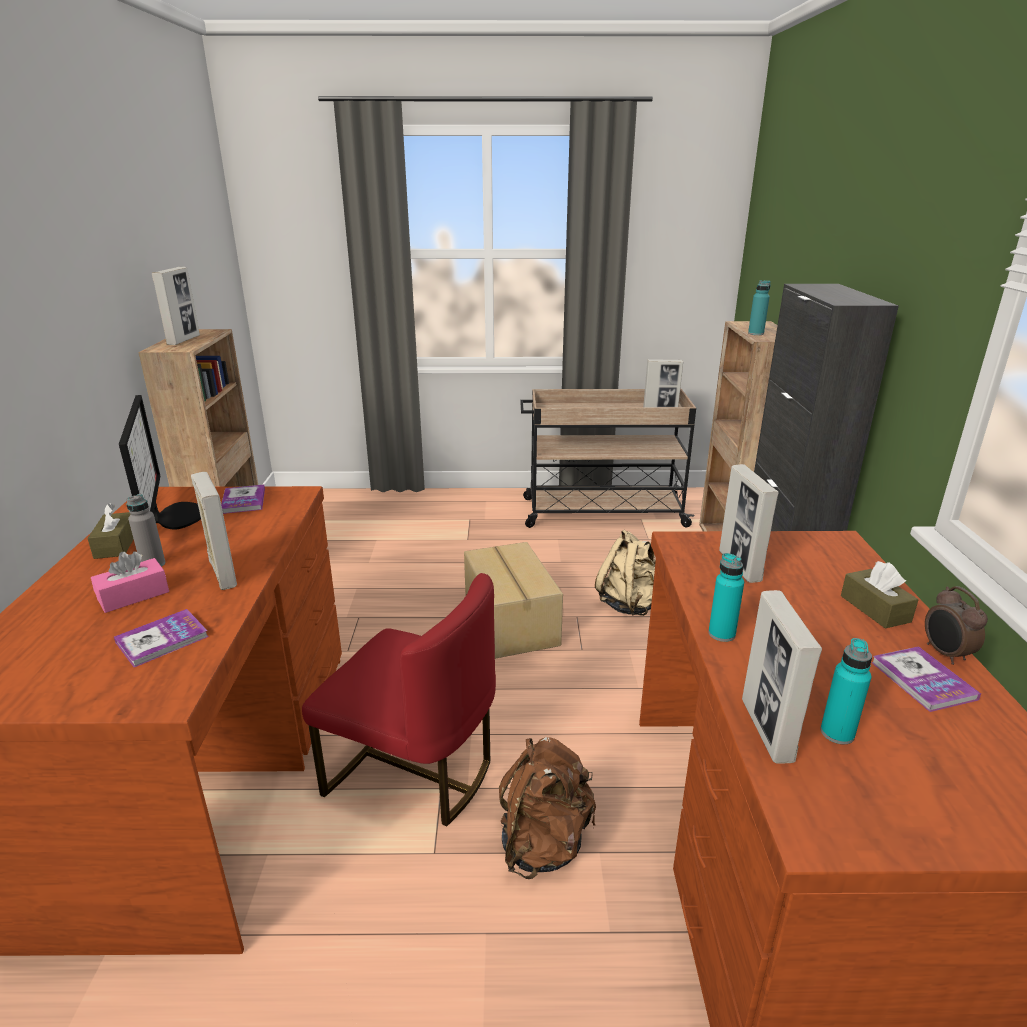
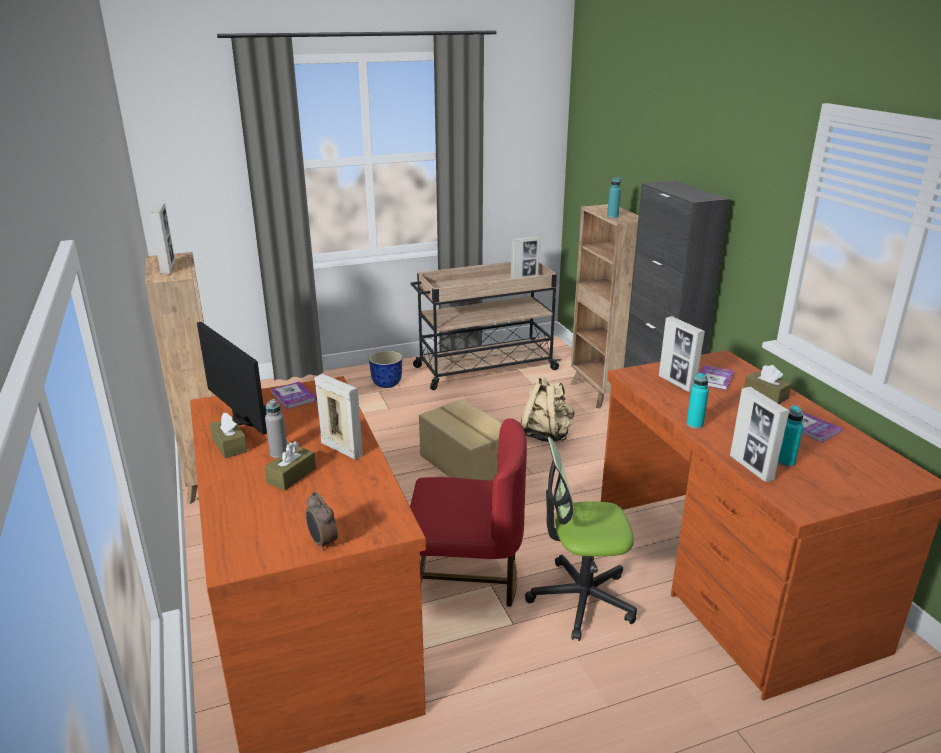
camera: 20 degrees left, 0 degrees up
pink tissue box [91,552,169,613] -> brown tissue box [264,441,316,490]
book [114,609,209,667] -> book moved to [700,365,734,390]
brown backpack [499,737,596,879] -> office chair [525,437,637,641]
alarm clock [925,586,988,665] -> alarm clock moved to [306,492,338,551]
none -> planter [369,351,402,388]

